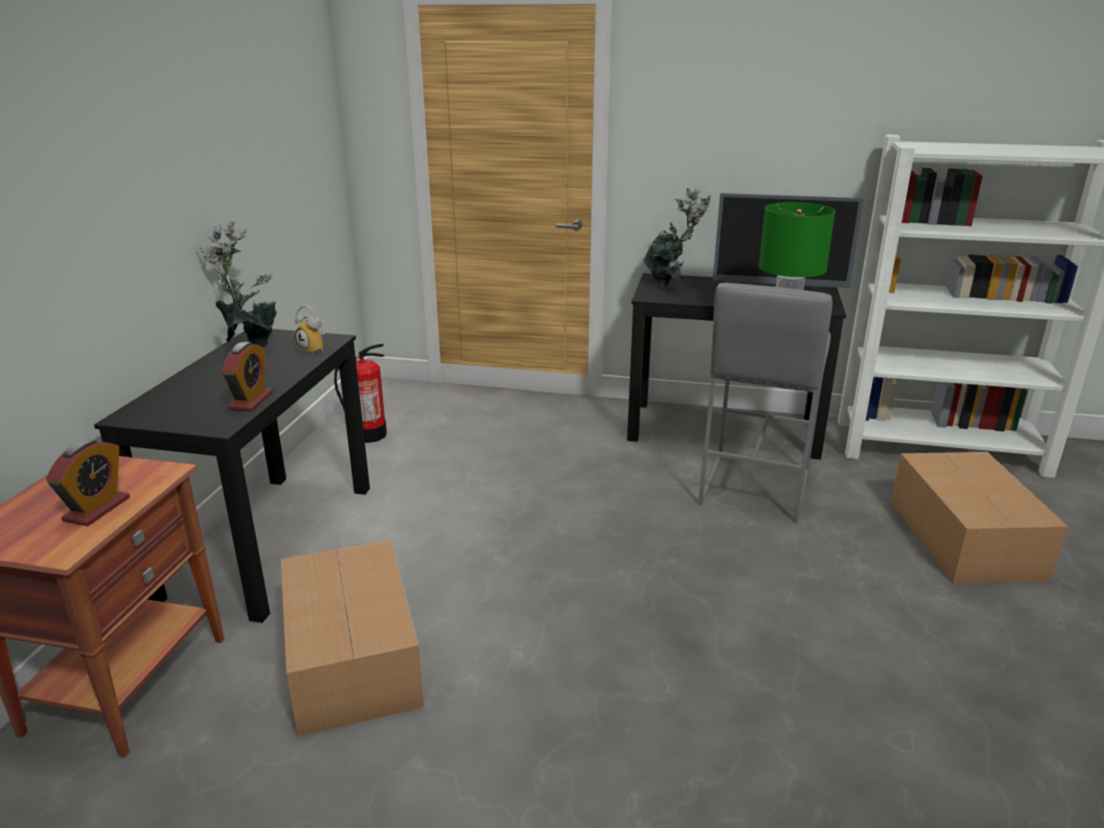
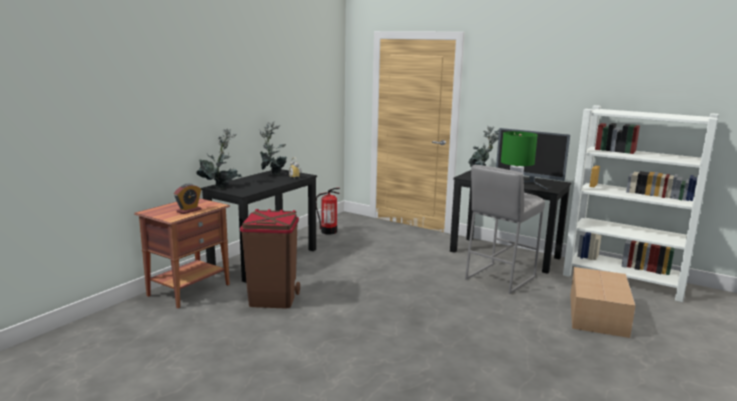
camera: 20 degrees right, 10 degrees down
alarm clock [221,342,273,411] -> none
cardboard box [281,540,424,737] -> brown trash can [240,209,300,308]
none -> potted plant [196,129,242,188]

